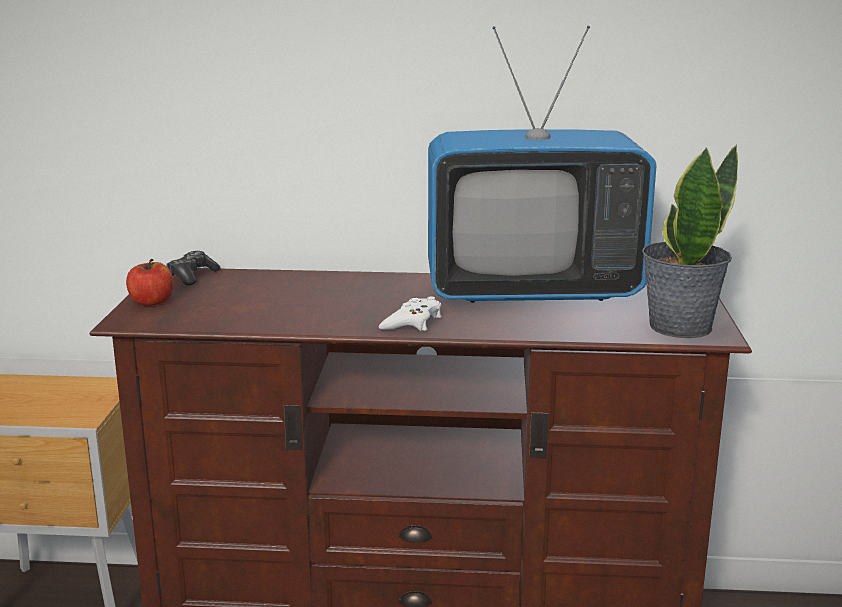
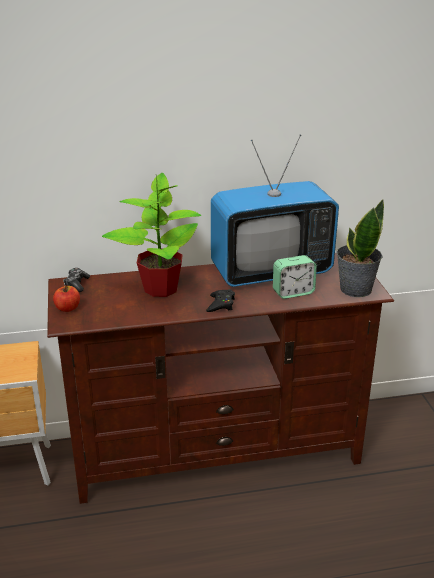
camera: 15 degrees left, 10 degrees up
white game controller [379,297,441,331] -> black game controller [206,289,235,312]
none -> potted plant [102,173,201,297]
none -> alarm clock [273,255,317,299]

